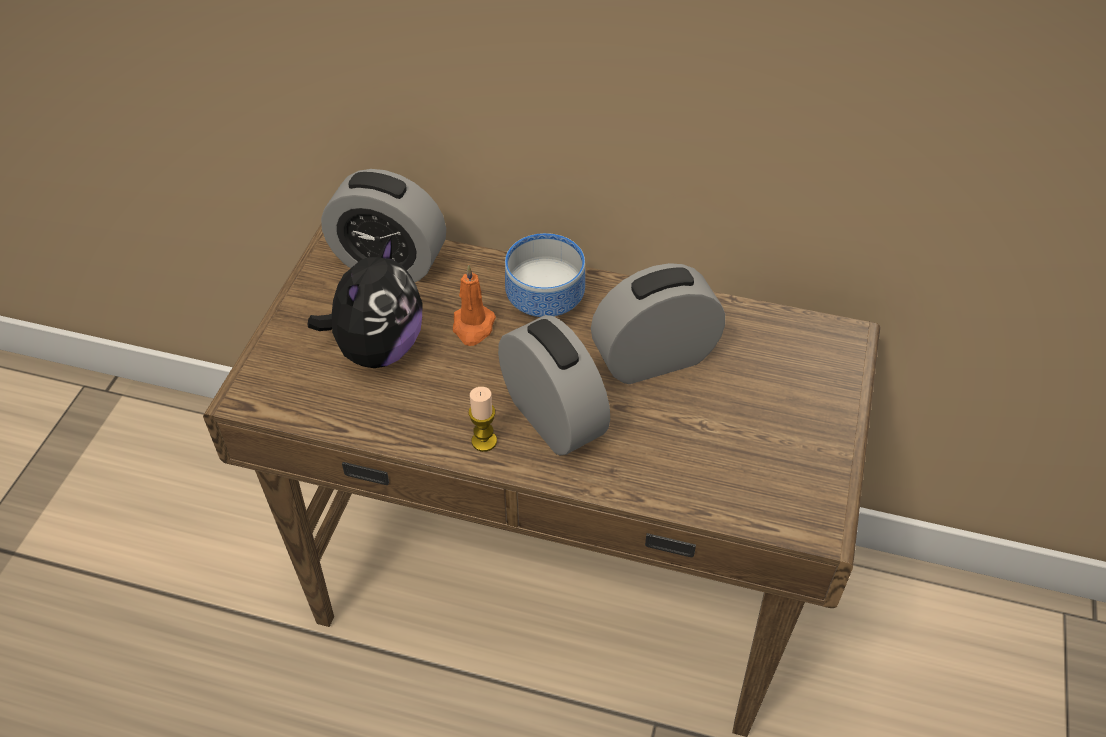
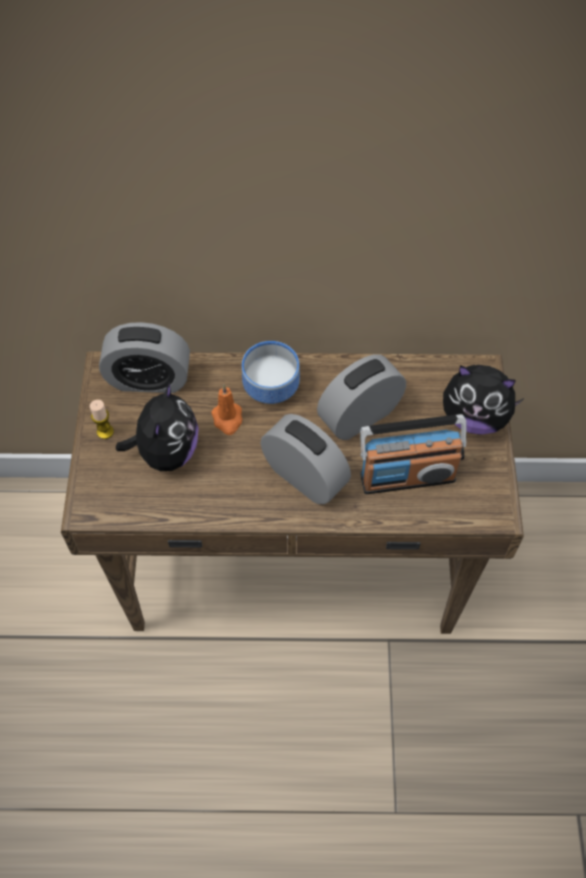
camera: 15 degrees left, 10 degrees up
candle [469,387,497,452] -> candle moved to [90,400,114,439]
none -> radio [360,414,466,494]
none -> plush toy [443,365,524,435]

